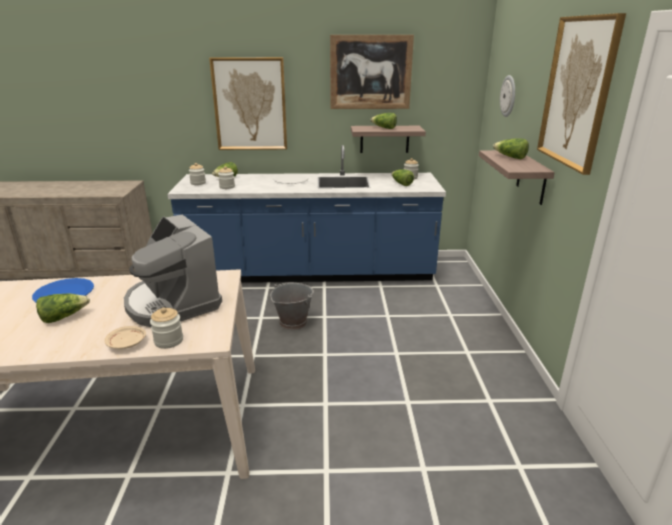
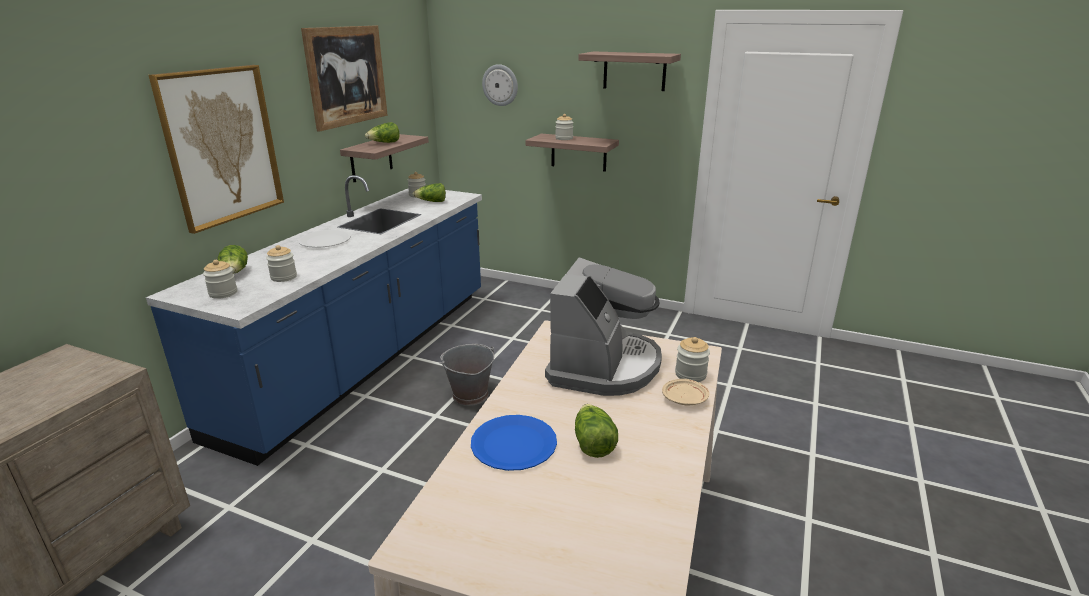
camera: 65 degrees left, 0 degrees up
coffee machine [124,215,222,327] -> coffee machine turned 60 degrees counterclockwise [545,257,662,396]
lettuce [493,138,529,159] -> jar [555,114,573,140]
picture [537,13,626,175] -> shelf [578,51,681,91]

